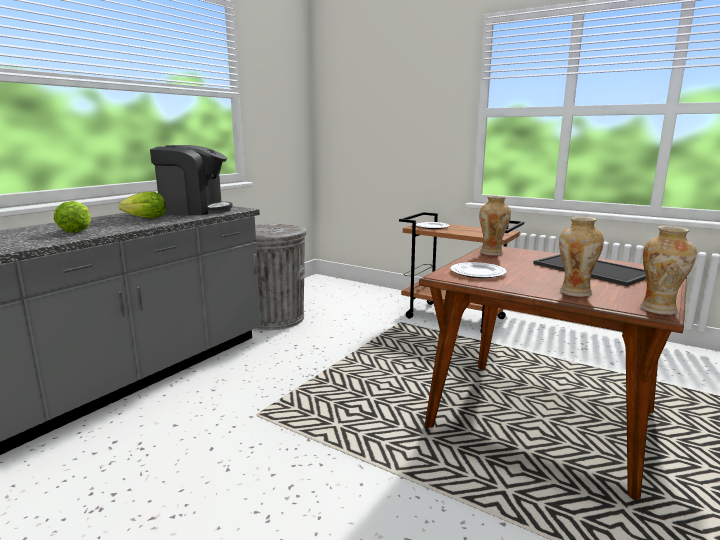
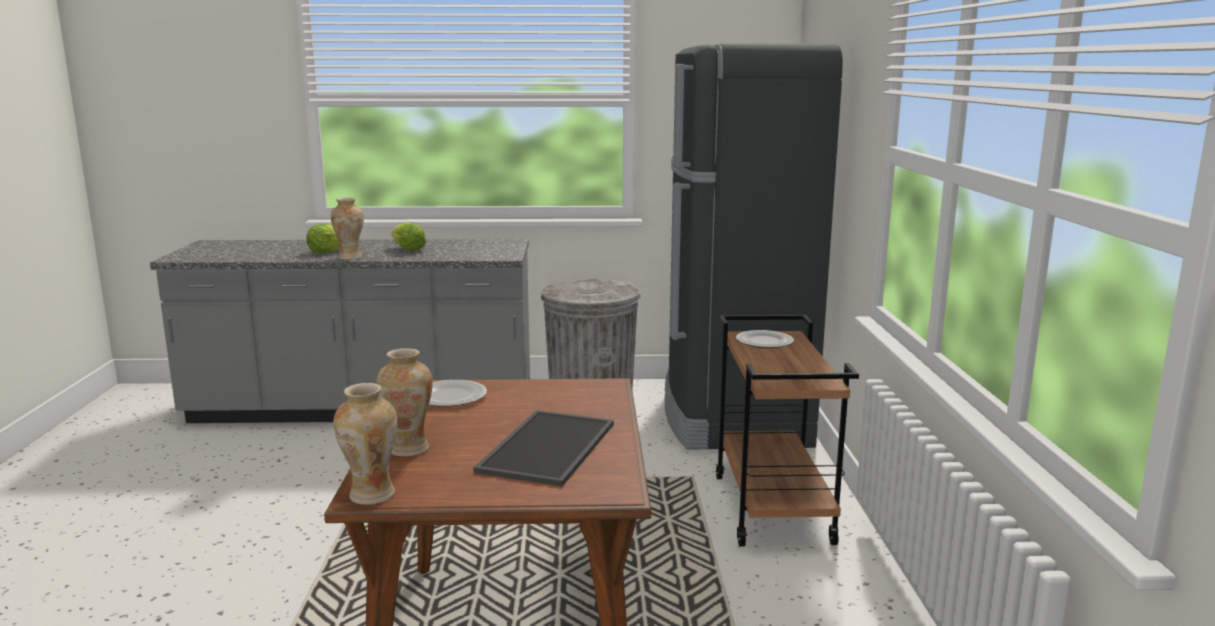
camera: 55 degrees right, 0 degrees up
coffee machine [150,145,233,215] -> none
vase [479,196,511,256] -> vase moved to [331,198,364,260]
none -> black fridge [665,44,843,449]

